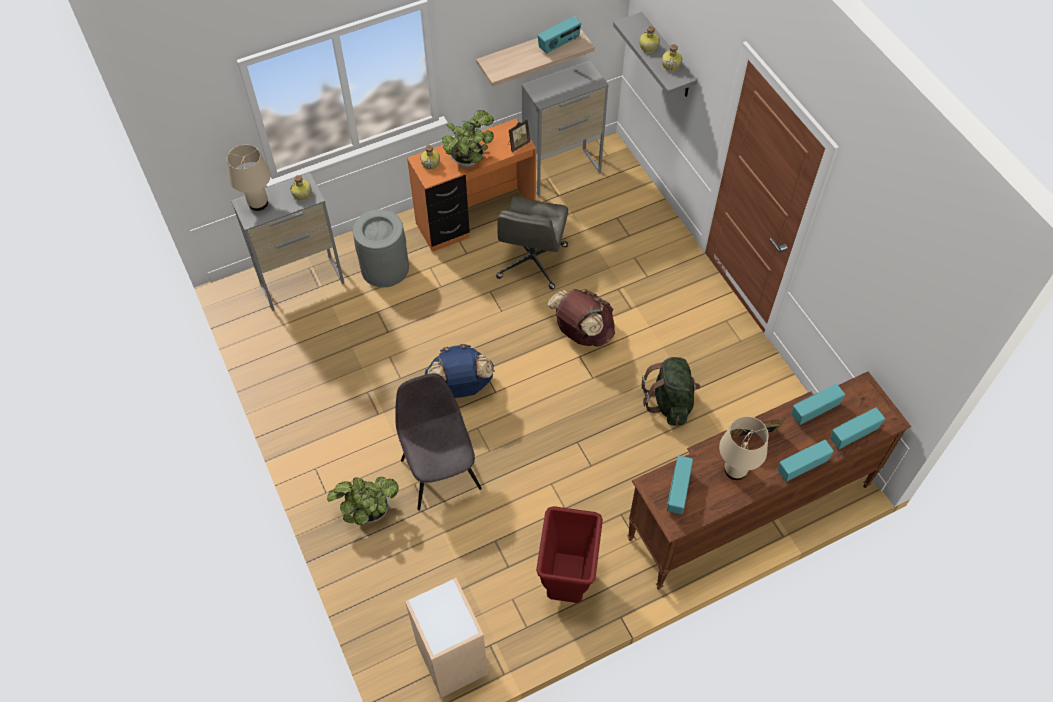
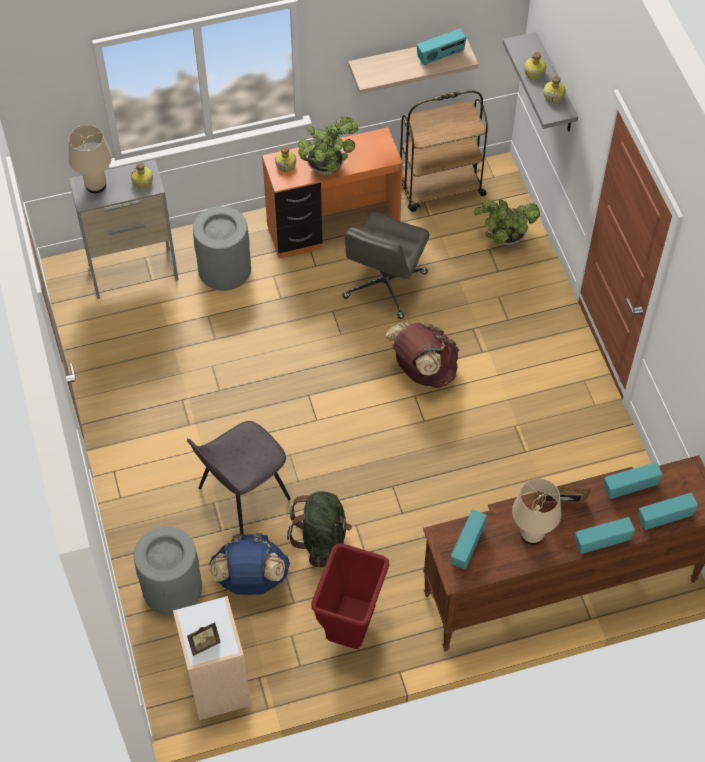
camera: 10 degrees right, 0 degrees up
potted plant [327,477,398,525] -> potted plant moved to [474,199,540,245]
grey chair [395,373,482,510] -> grey chair turned 120 degrees counterclockwise [187,421,291,535]
blue backpack [425,344,494,398] -> blue backpack moved to [209,533,290,595]
picture frame [508,119,530,152] -> picture frame moved to [187,621,221,656]
grey cabinet [522,61,608,196] -> brown cart [400,90,488,212]
green backpack [642,357,701,426] -> green backpack moved to [287,491,352,567]
none -> grey trash can [134,526,202,615]

